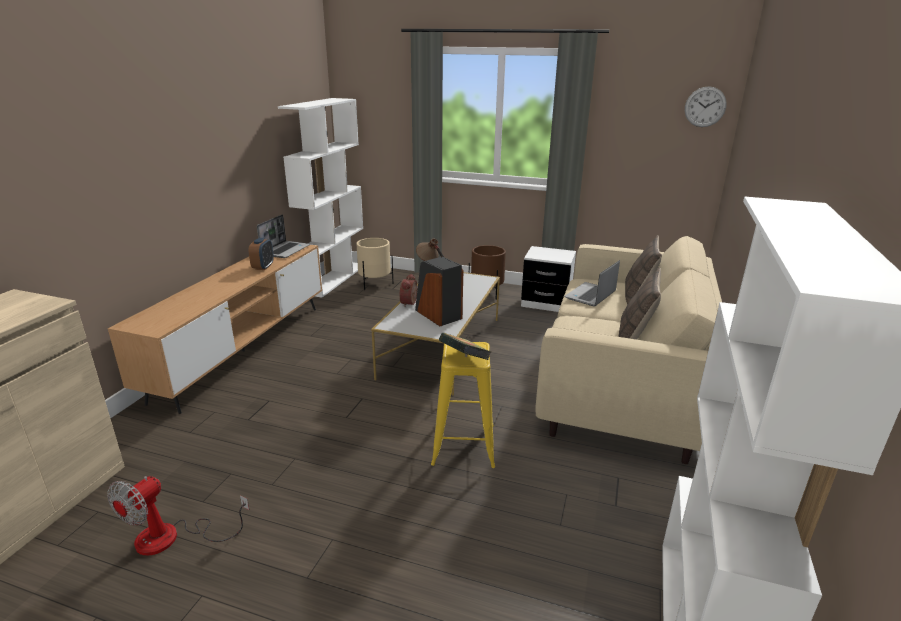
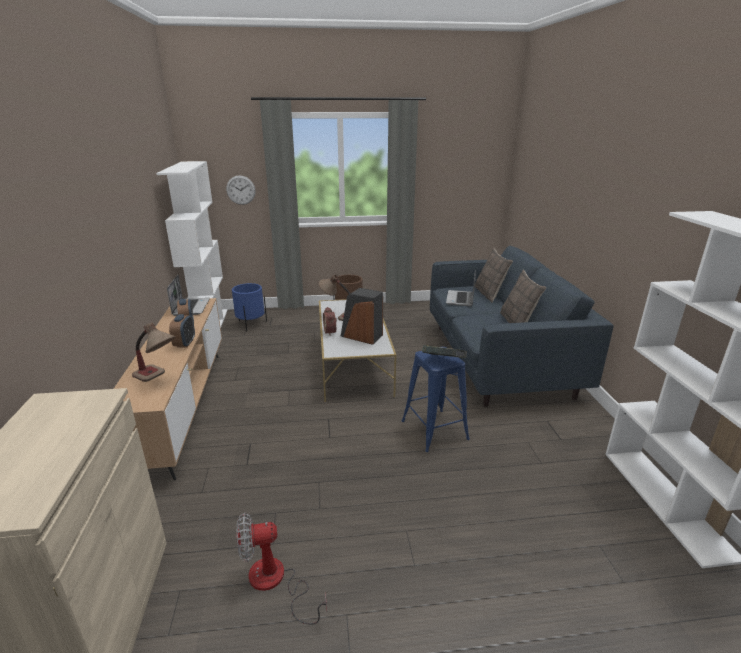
camera: 25 degrees left, 0 degrees up
fan [107,476,249,556] -> fan turned 75 degrees clockwise [236,513,327,625]
beige planter [356,238,393,290] -> blue planter [232,283,267,332]
yellow stool [431,342,495,468] -> blue stool [402,347,470,452]
white nightstand [521,246,576,312] -> none
beige sofa [536,236,722,464] -> blue sofa [430,246,614,407]
wall clock [685,86,727,127] -> wall clock moved to [226,175,255,205]
none -> table lamp [132,322,175,382]
none -> alarm clock [169,314,195,347]

